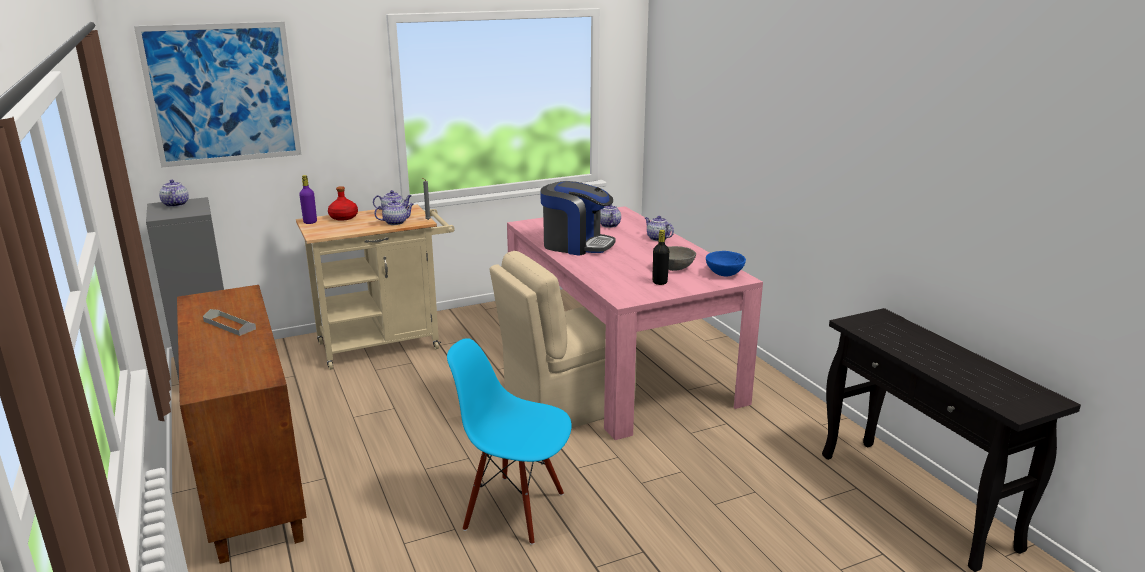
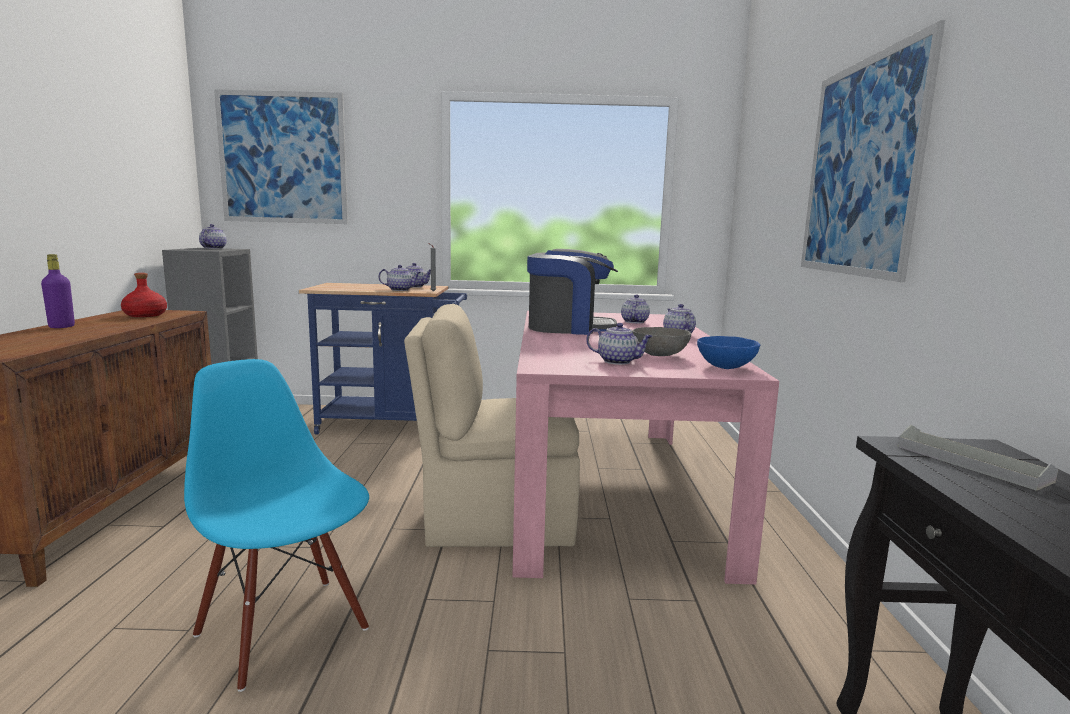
camera: 25 degrees right, 10 degrees down
grey tray [203,309,256,336] -> grey tray moved to [898,425,1058,491]
beige cart [296,205,454,370] -> blue cart [299,283,467,434]
purple bottle [299,175,317,224] -> purple bottle moved to [41,254,75,328]
red bottle [328,186,358,221] -> red bottle moved to [121,273,167,317]
coffee machine [540,181,615,256] -> coffee machine turned 45 degrees counterclockwise [527,249,618,335]
black bottle [652,230,669,285] -> teapot [586,323,653,365]
none -> picture [801,20,945,282]

